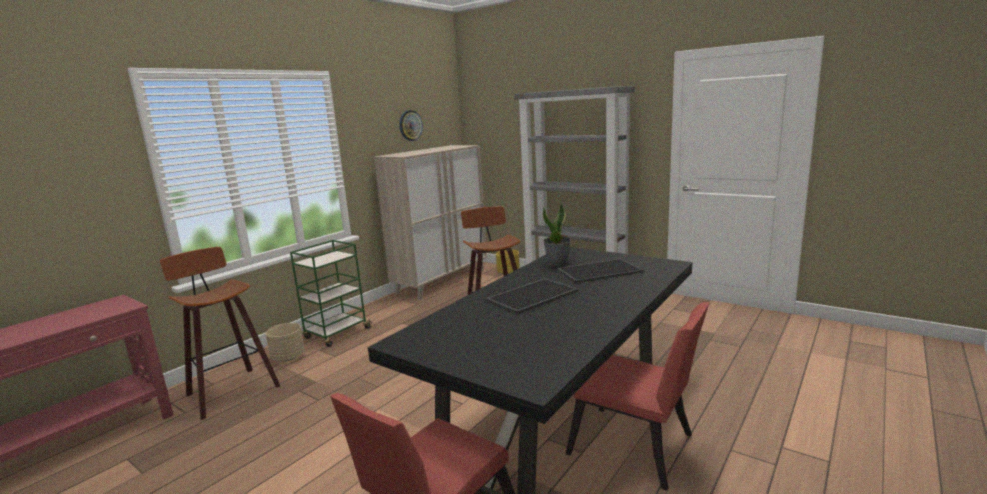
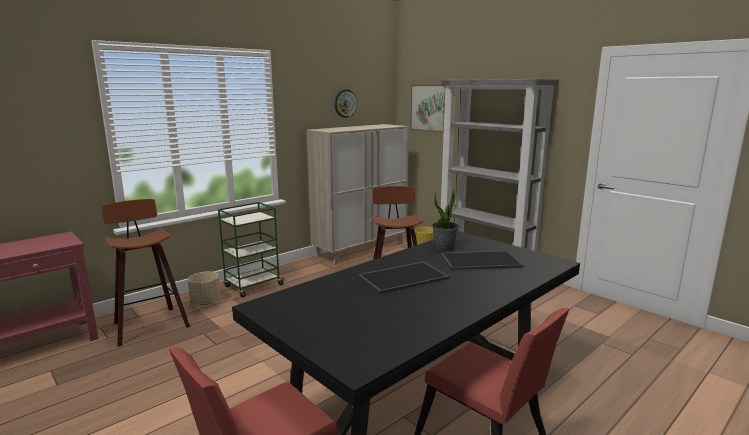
camera: 10 degrees right, 0 degrees up
none -> picture [410,85,445,133]

